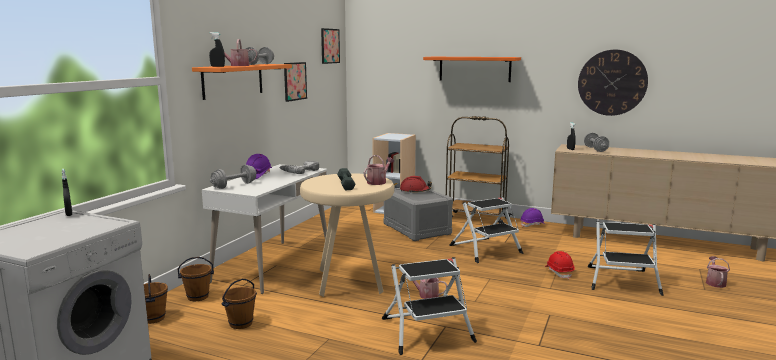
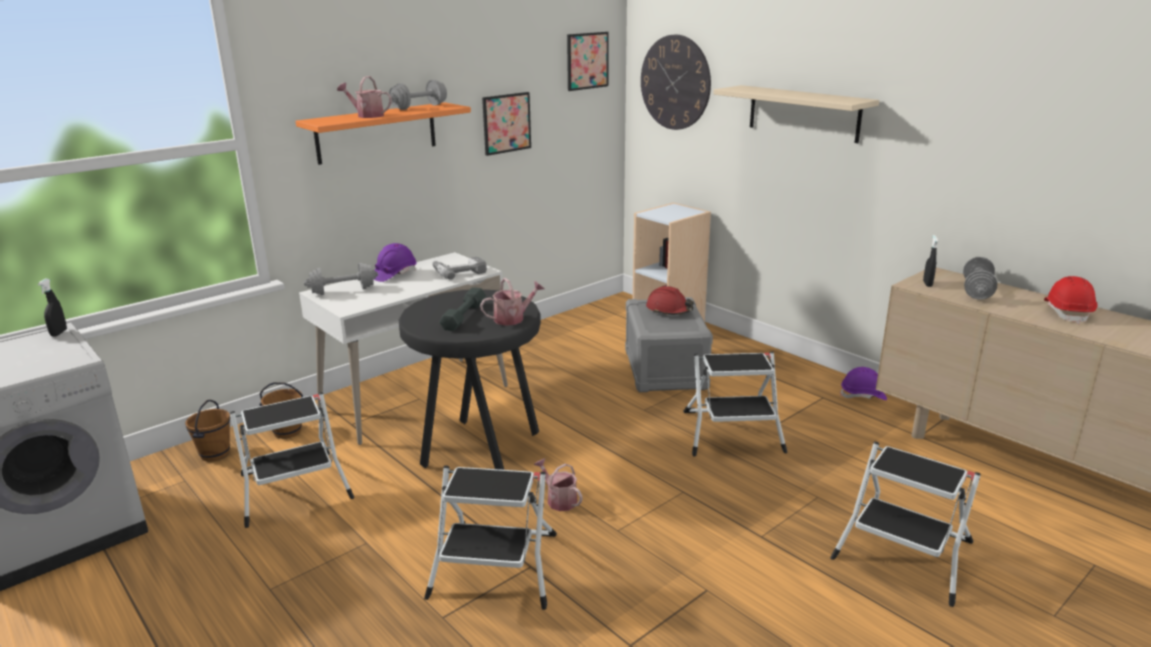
camera: 25 degrees right, 10 degrees up
black spray bottle [209,32,225,67] -> none
brown bucket [221,279,257,329] -> step ladder [230,392,354,528]
beige stool [300,173,394,297] -> black stool [399,289,541,470]
orange shelf [423,57,521,82] -> beige shelf [713,85,879,143]
brown cart [446,116,513,223] -> none
red hard hat [545,251,575,279] -> red hard hat moved to [1044,276,1098,324]
wall clock [578,50,648,116] -> wall clock moved to [641,35,711,130]
watering can [706,256,730,288] -> none

